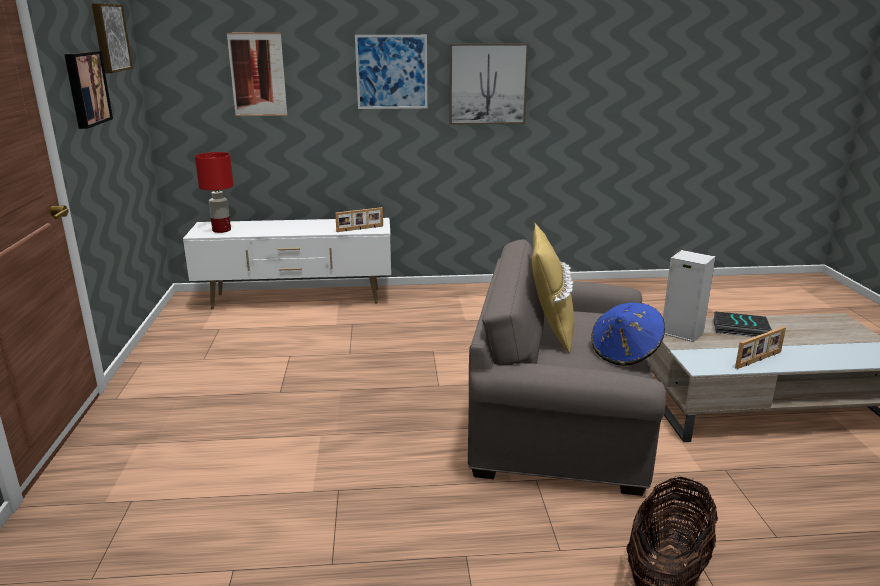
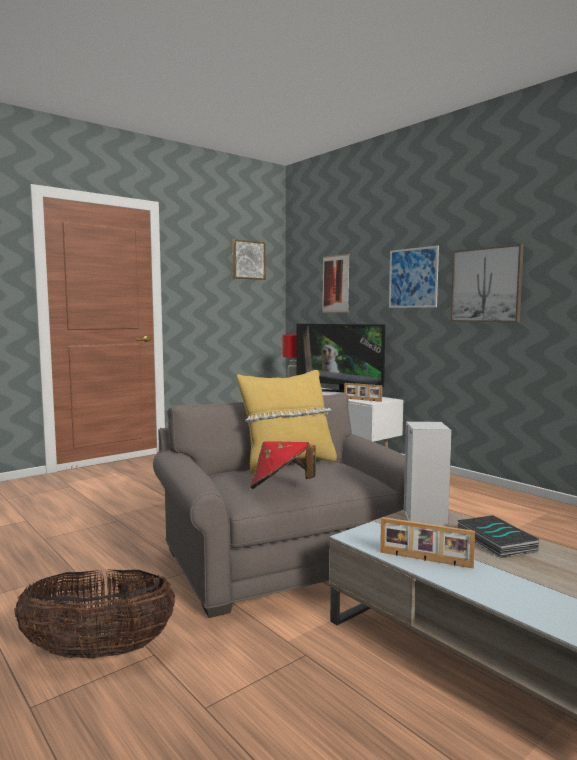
camera: 55 degrees right, 15 degrees down
picture [64,51,113,129] -> none
blue hat [591,302,665,366] -> red hat [250,441,316,489]
none -> television [296,324,385,392]

